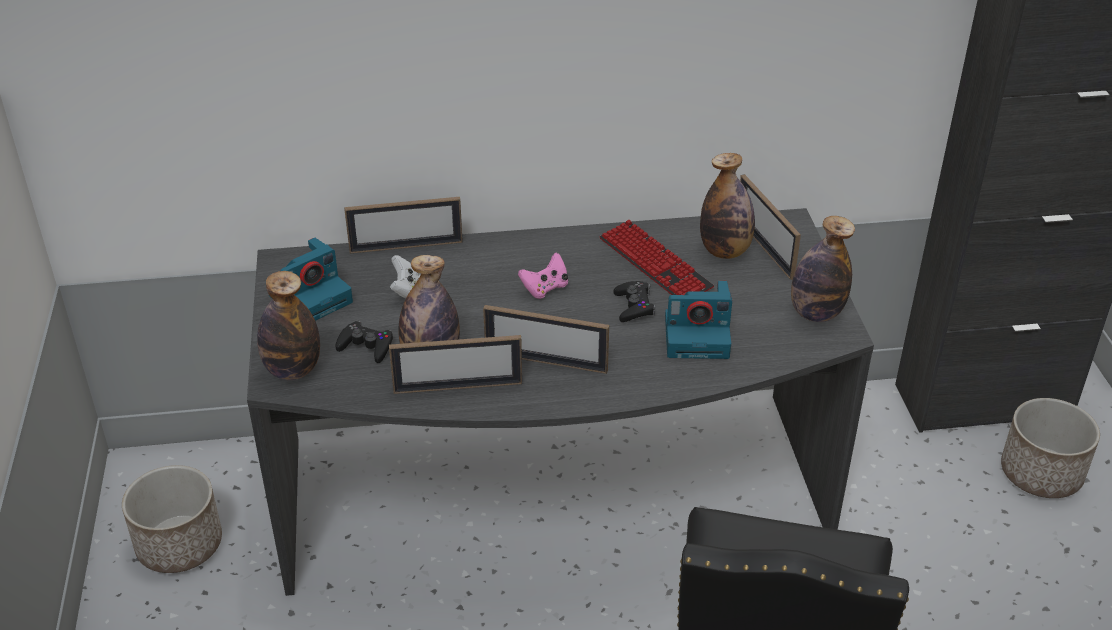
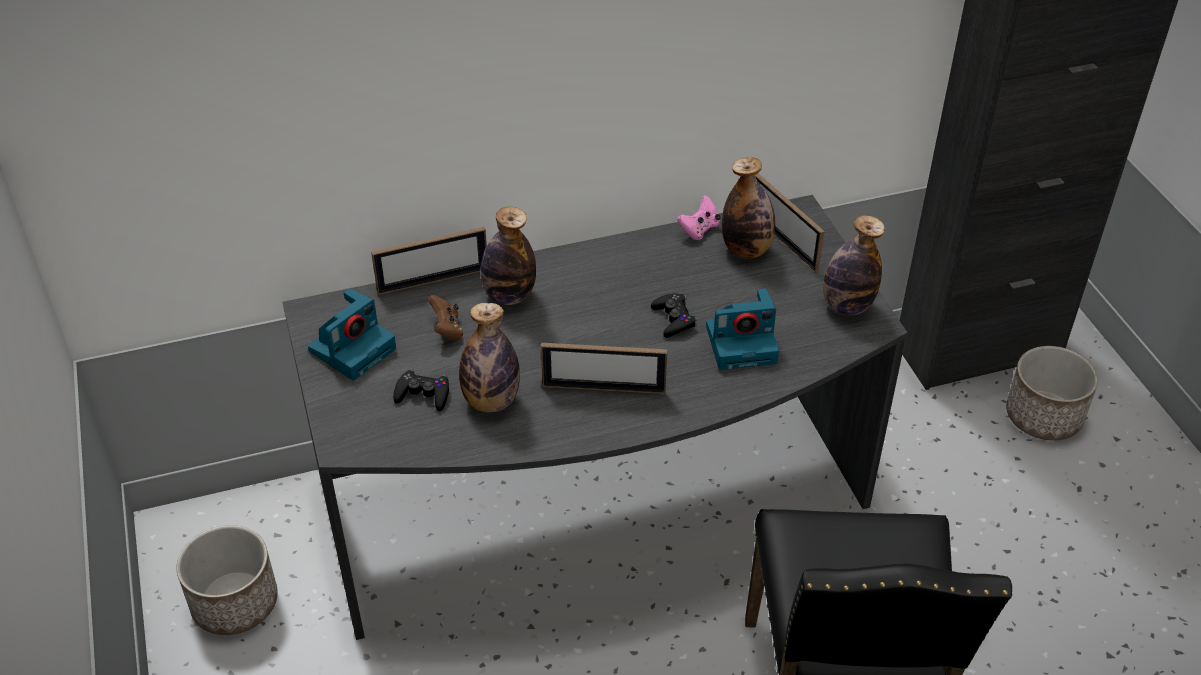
camera: 10 degrees left, 5 degrees up
bottle [257,271,320,380] -> bottle moved to [481,206,536,305]
picture frame [389,335,522,394] -> none
white game controller [390,255,421,298] -> brown game controller [428,295,463,340]
pink game controller [518,253,568,299] -> pink game controller moved to [677,195,720,240]
keyboard [599,220,714,295] -> none

